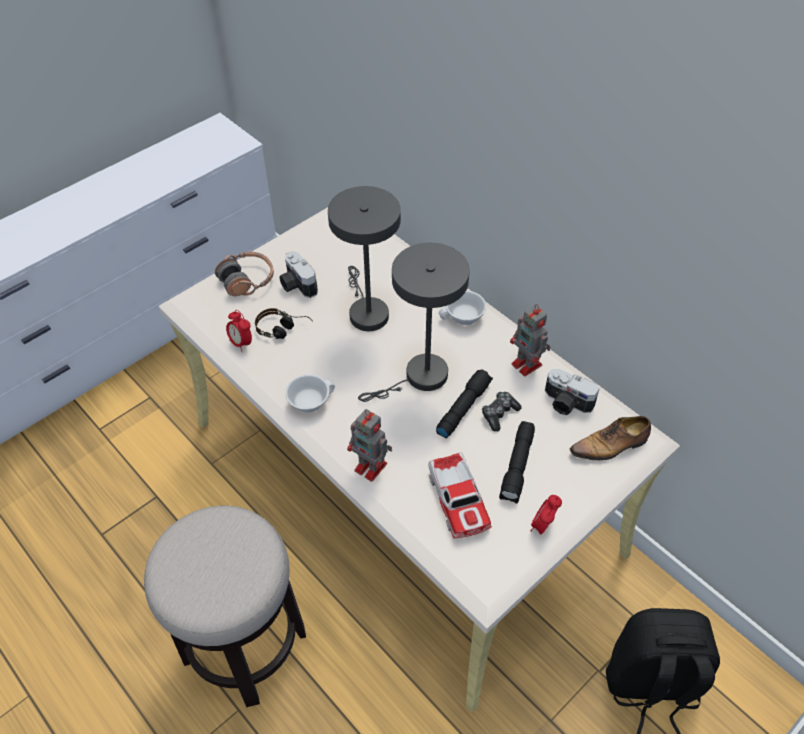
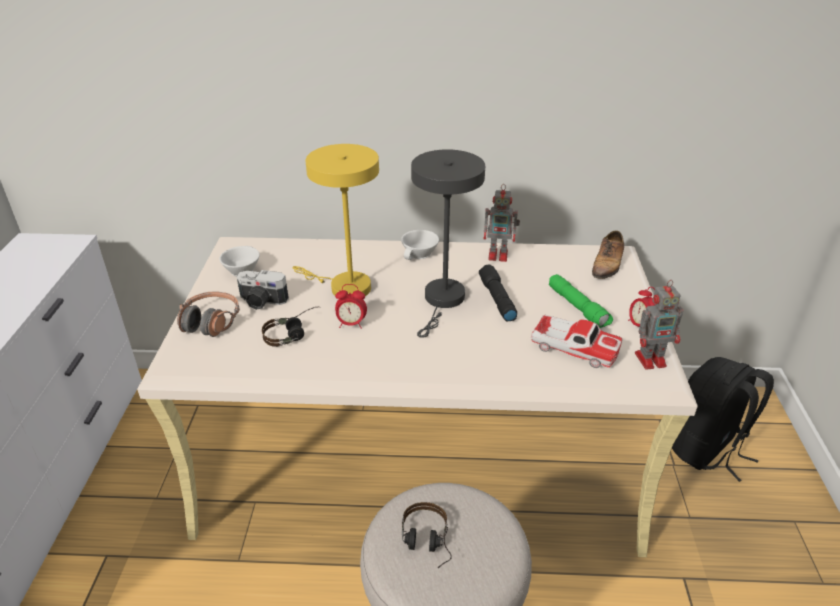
camera: 45 degrees left, 15 degrees down
alarm clock [226,310,252,352] -> alarm clock moved to [335,284,367,329]
white cup [285,374,335,413] -> white cup moved to [219,246,260,276]
grey table lamp [328,186,401,331] -> yellow table lamp [292,144,379,296]
toy robot [347,409,392,482] -> toy robot moved to [635,280,683,370]
game controller [482,392,522,432] -> none
black flashlight [499,421,535,504] -> green flashlight [549,274,613,328]
camera [545,369,599,415] -> none
none -> headphones [402,502,452,568]

